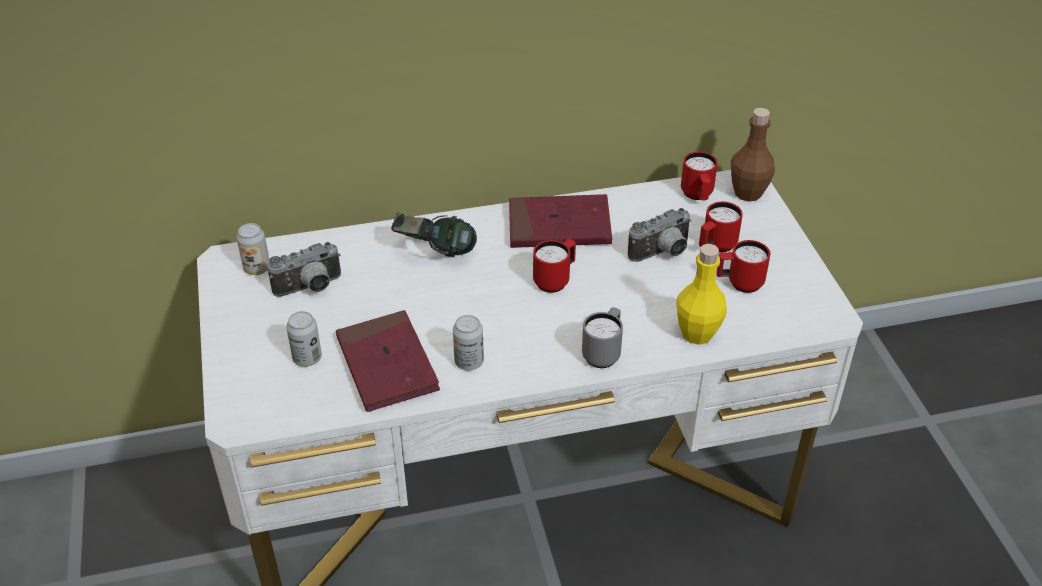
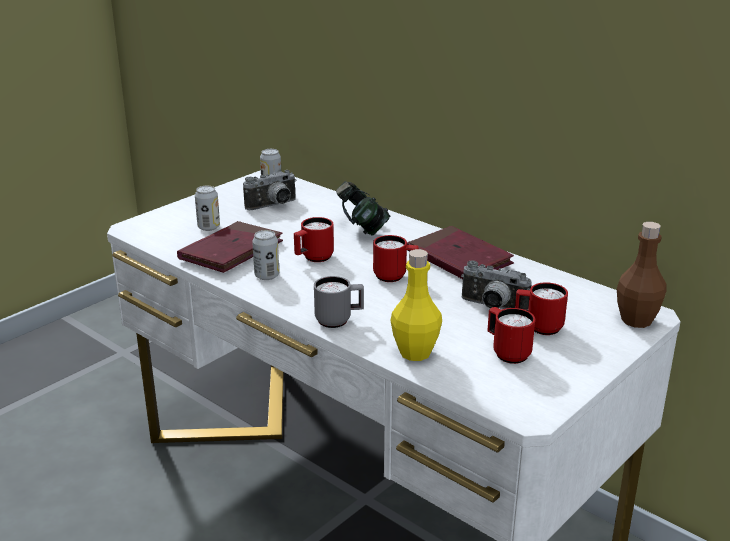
camera: 55 degrees right, 15 degrees down
camera [267,242,341,297] -> camera turned 60 degrees counterclockwise [243,170,297,210]
red mug [681,152,718,200] -> red mug moved to [294,217,334,262]

